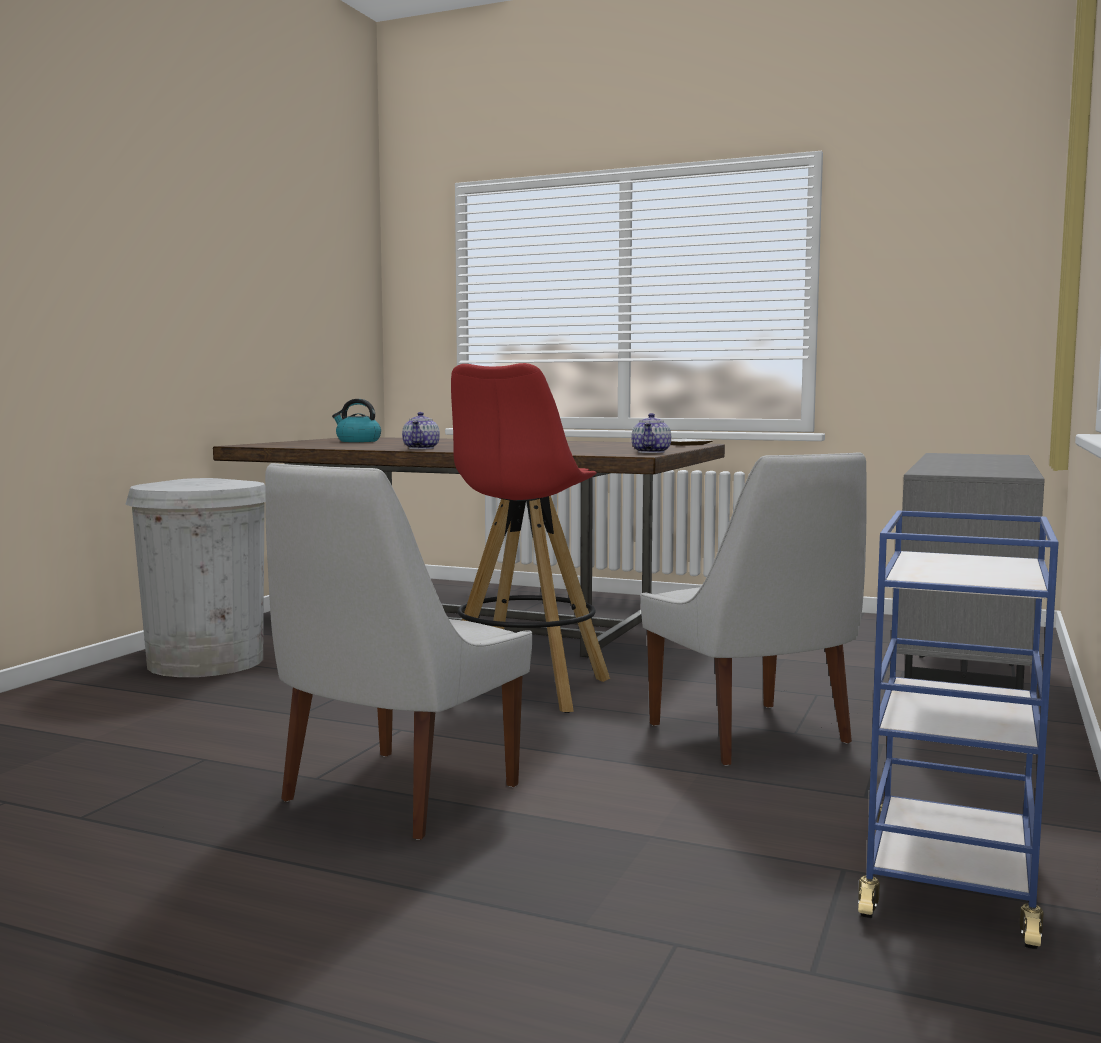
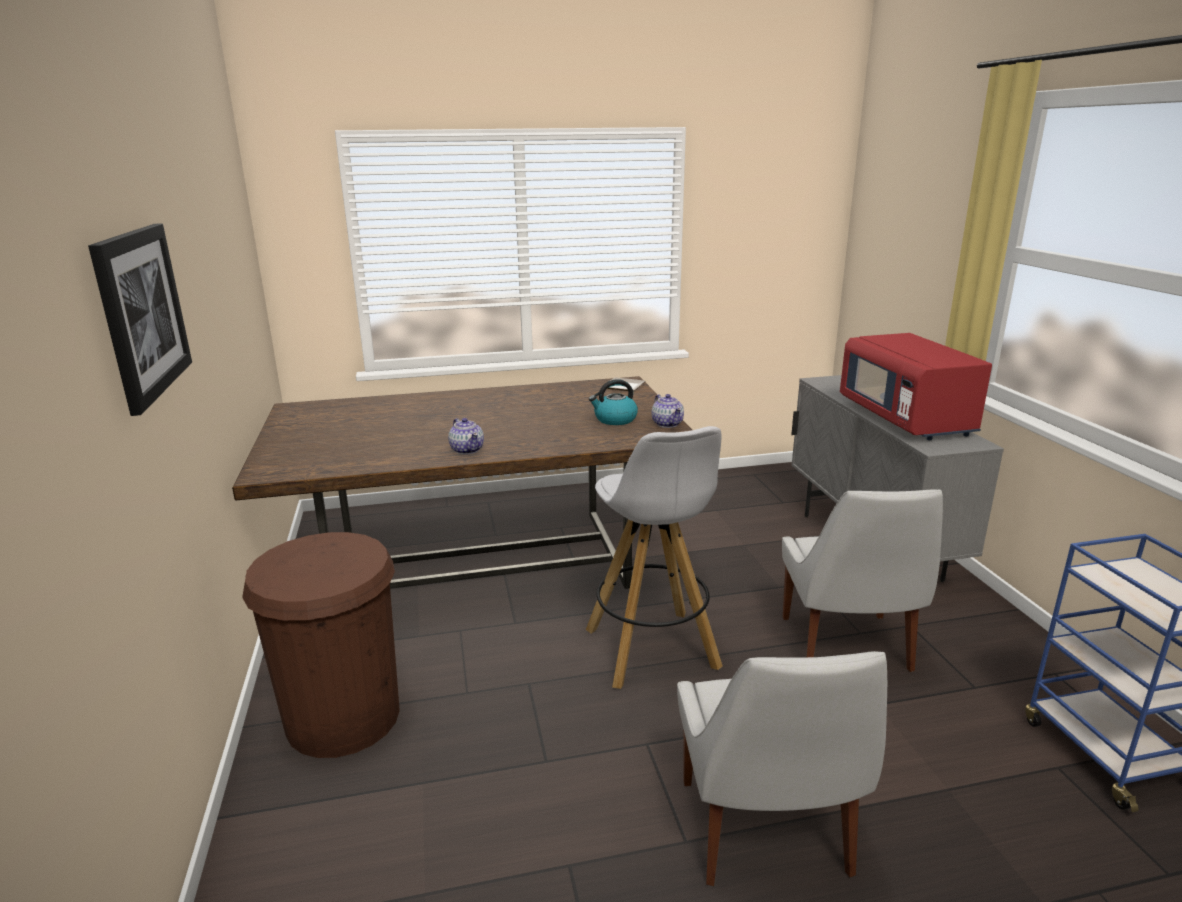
camera: 35 degrees left, 15 degrees up
white trash can [125,478,265,677] -> brown trash can [242,532,400,758]
kettle [332,399,381,442] -> kettle moved to [589,379,638,425]
red stool [451,363,610,713] -> white stool [586,426,723,689]
white chair [640,452,867,766] -> white chair turned 60 degrees clockwise [782,489,943,672]
none -> picture [88,224,192,416]
none -> red microwave [840,333,992,440]

